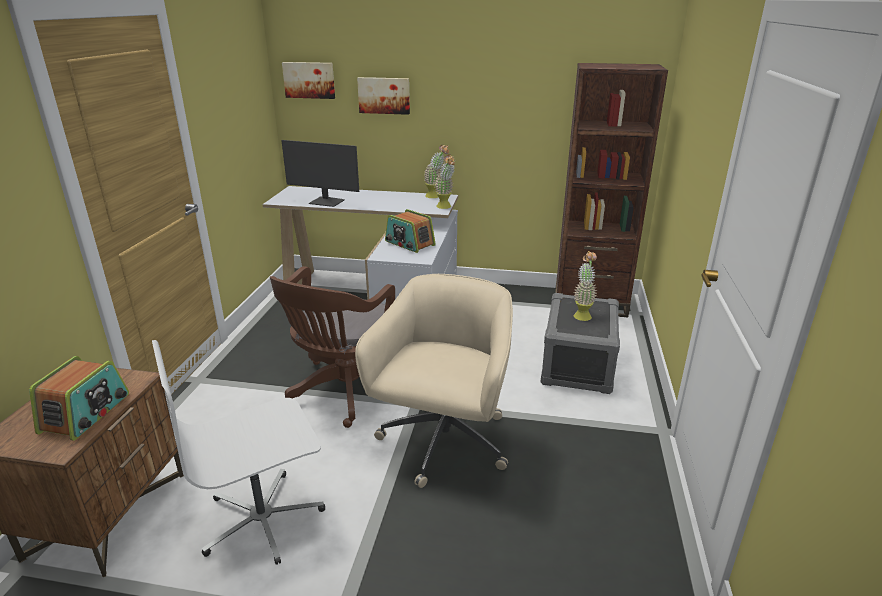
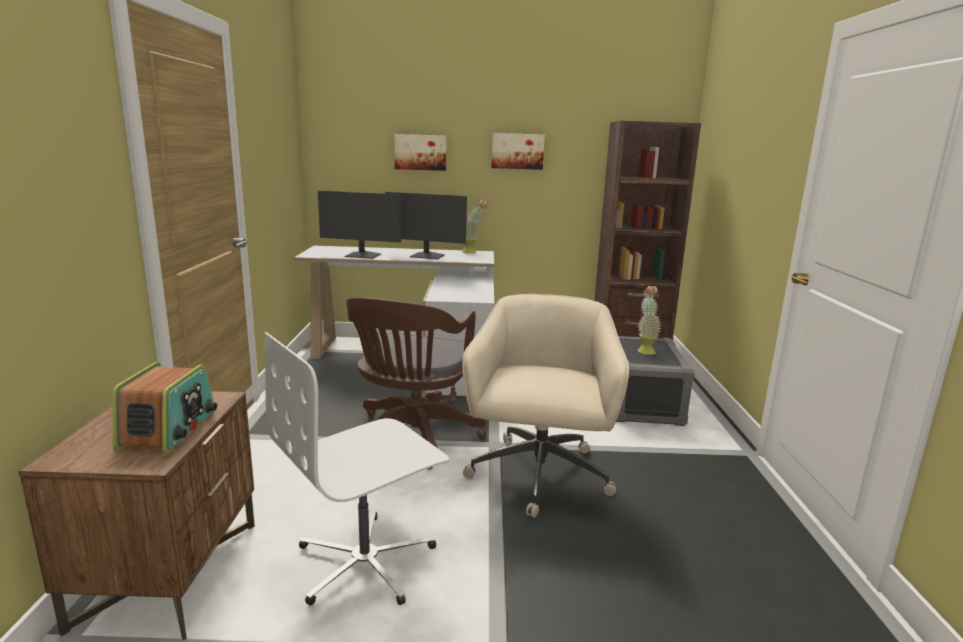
camera: 10 degrees left, 10 degrees down
picture [282,62,335,99] -> picture moved to [491,133,545,170]
radio [385,209,436,253] -> none
potted plant [435,154,455,209] -> none
none -> monitor [385,192,467,259]

